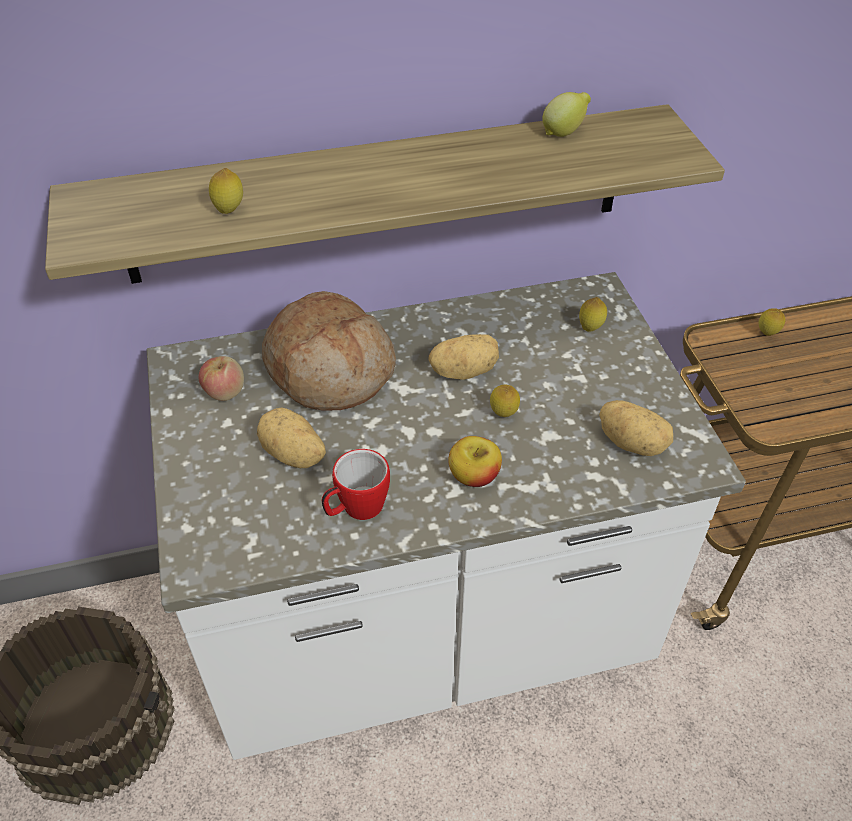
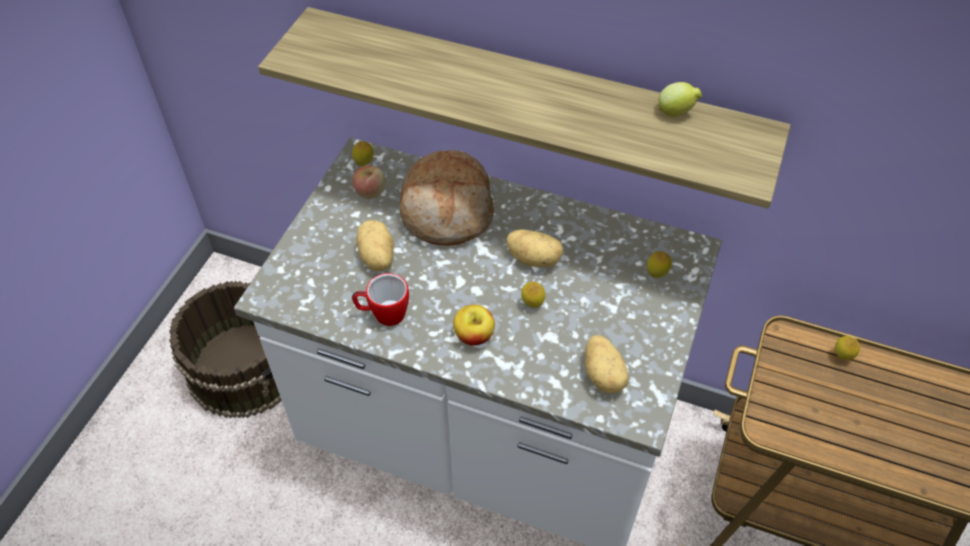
camera: 35 degrees right, 5 degrees up
lemon [209,168,243,214] -> lemon moved to [352,141,373,166]

